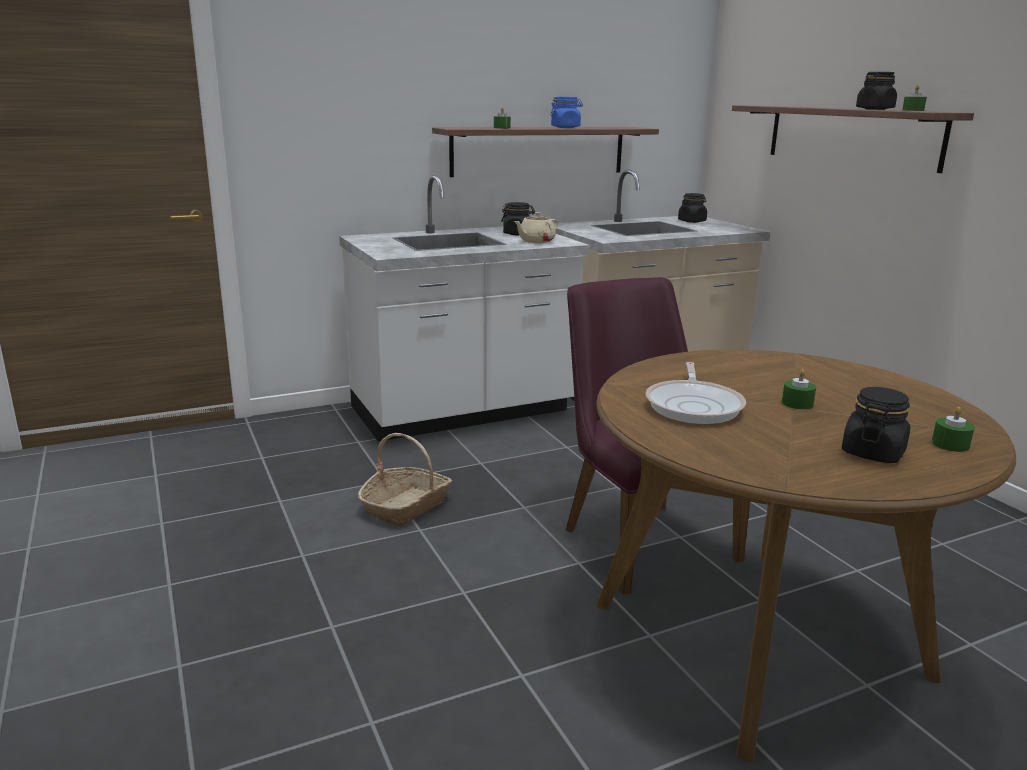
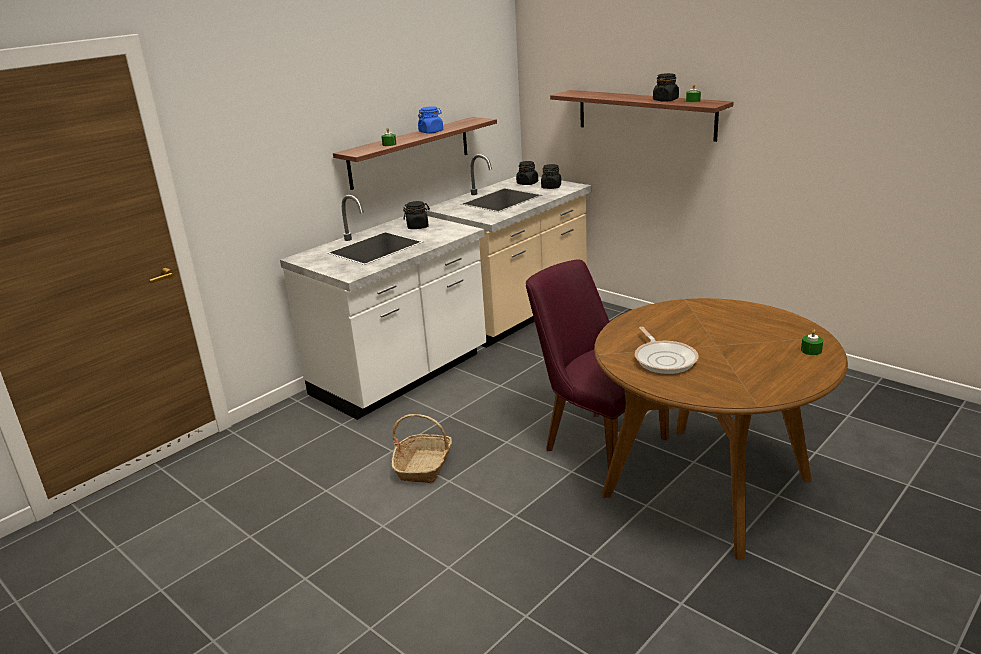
camera: 20 degrees left, 5 degrees up
beige teapot [514,212,558,243] -> none
green candle [782,369,816,410] -> none
black jar [842,387,910,463] -> black jar moved to [541,164,561,189]

